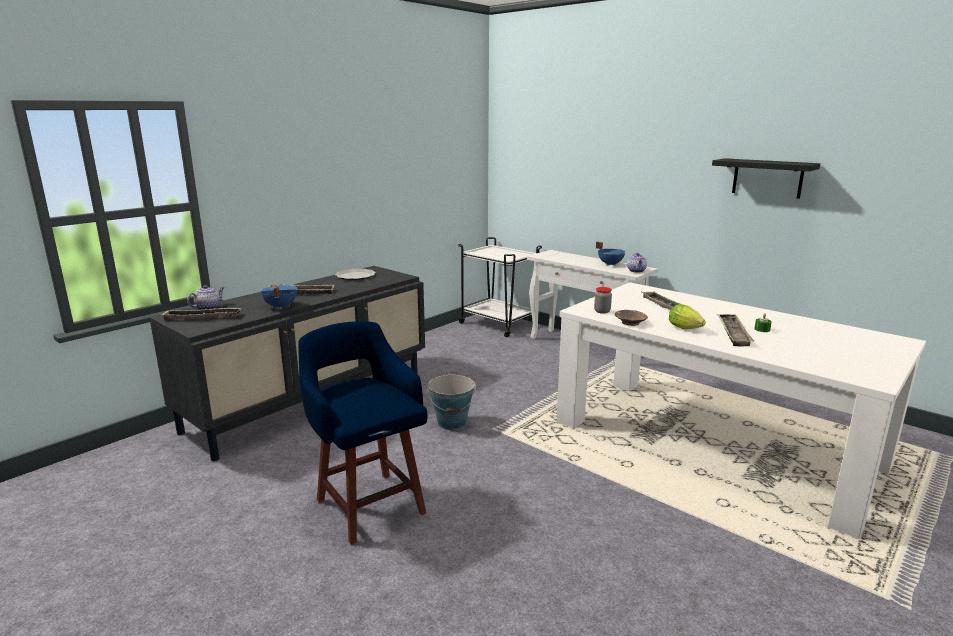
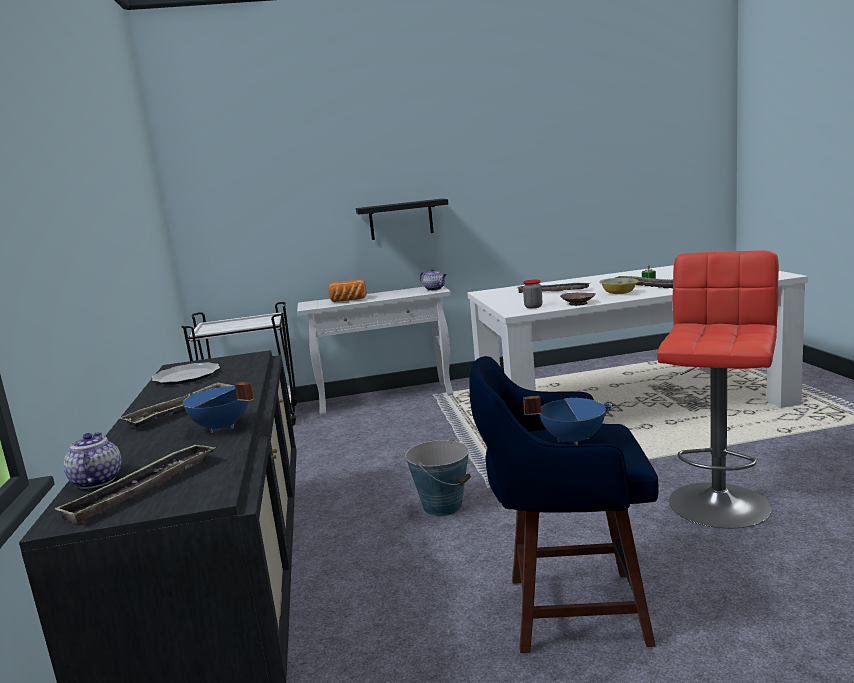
camera: 50 degrees left, 5 degrees down
blue cooking pot [596,242,625,266] -> blue cooking pot moved to [523,396,613,445]
lettuce [669,304,706,329] -> bowl [599,278,639,294]
black shelf [712,158,820,199] -> black shelf moved to [356,199,448,240]
none -> bread [328,279,366,302]
none -> red stool [657,251,779,528]

